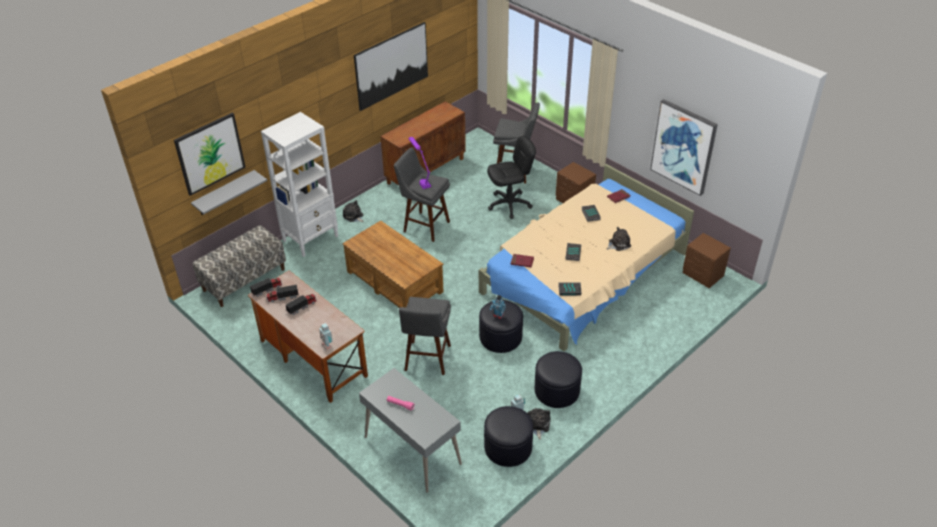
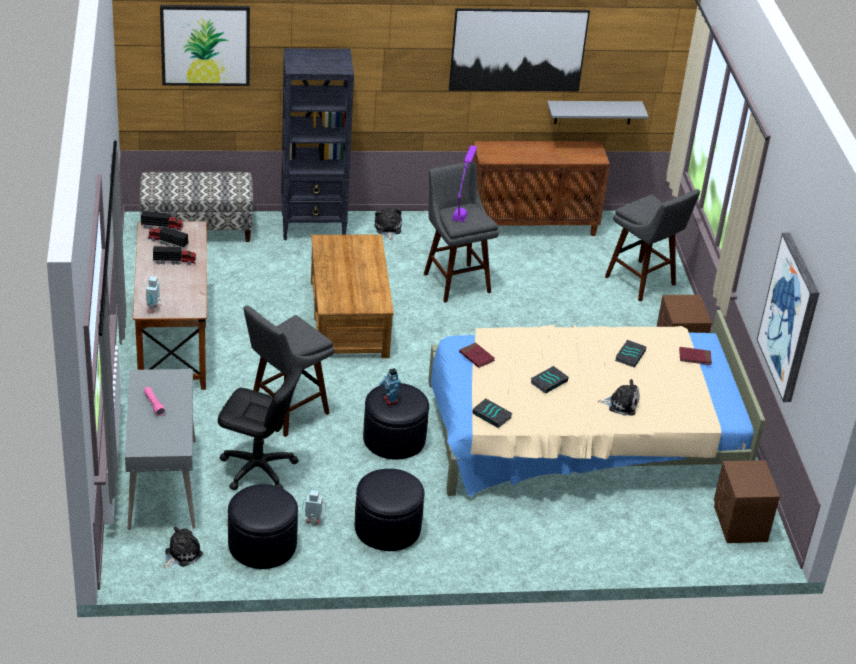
camera: 35 degrees right, 5 degrees down
grey shelf [191,170,267,215] -> grey shelf moved to [547,101,648,124]
white bookcase [261,112,338,257] -> black bookcase [281,48,354,240]
black office chair [487,136,536,219] -> black office chair moved to [218,365,302,490]
plush toy [527,408,551,439] -> plush toy moved to [164,526,203,569]

